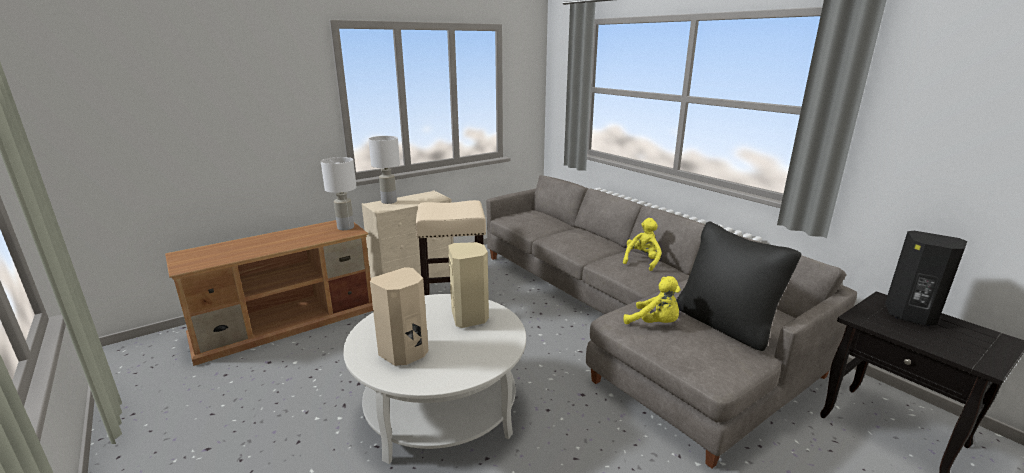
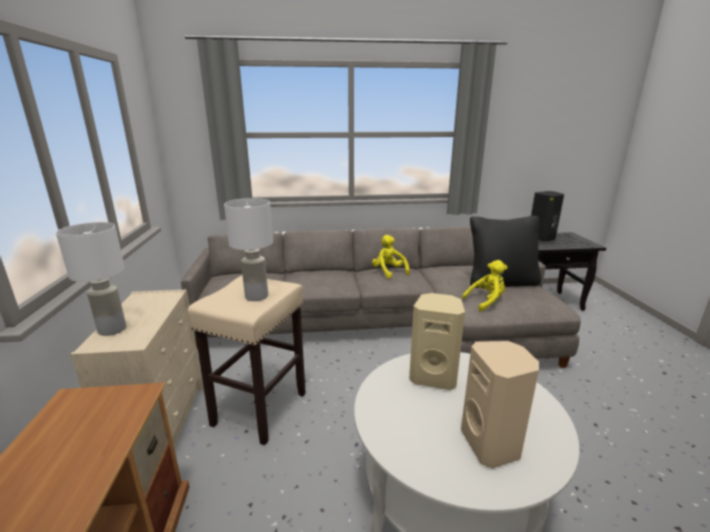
camera: 60 degrees left, 0 degrees up
white table lamp [321,157,357,230] -> white table lamp moved to [224,198,273,301]

